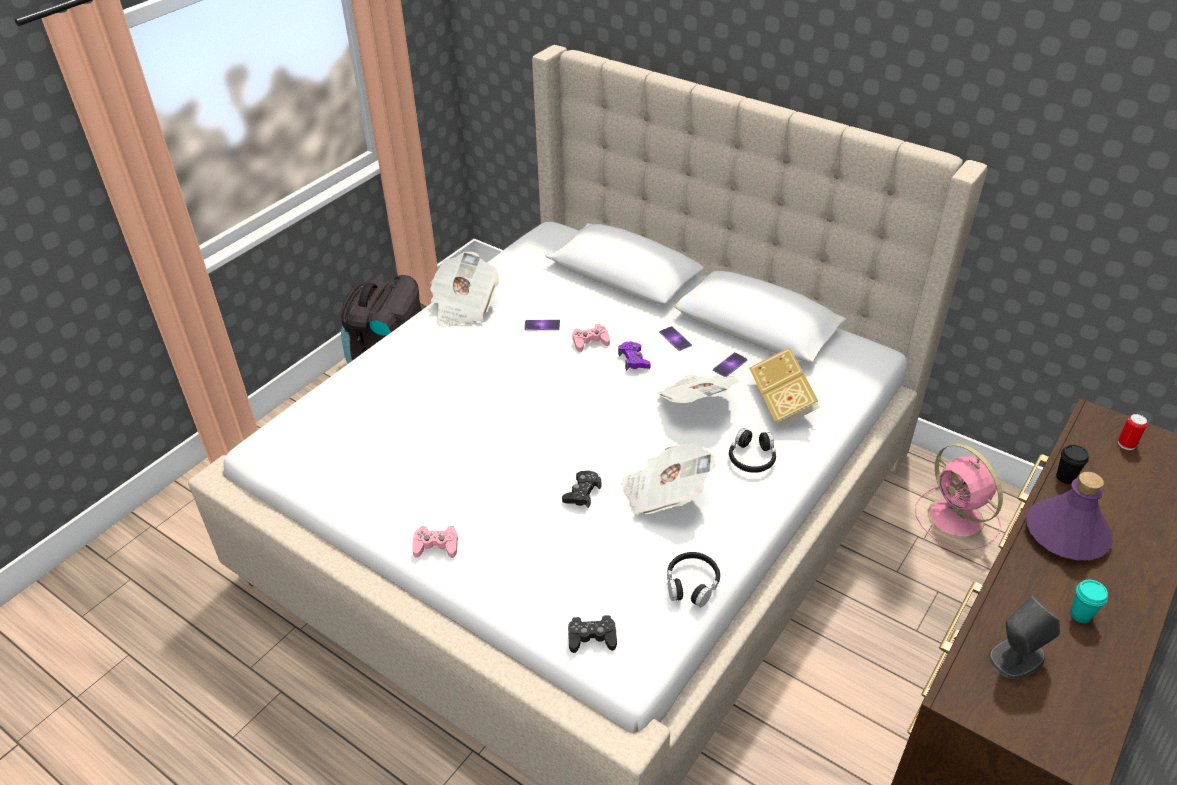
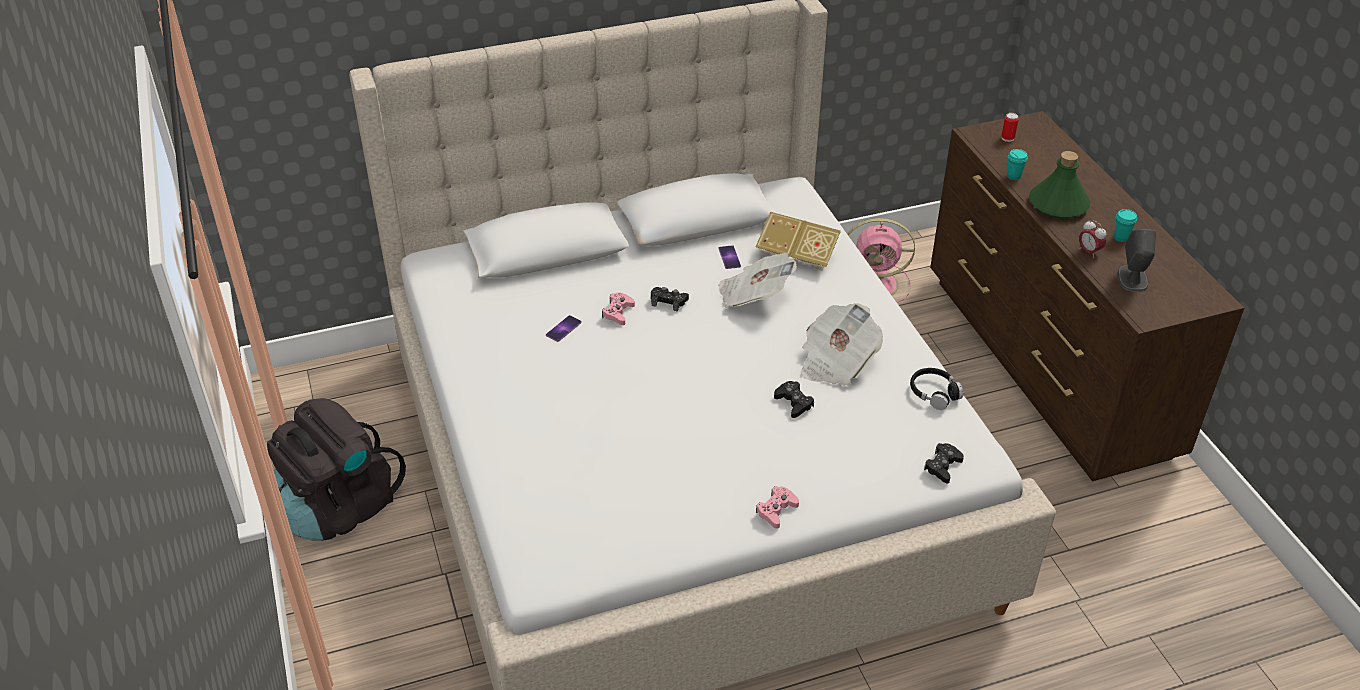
camera: 55 degrees left, 0 degrees up
newspaper [429,251,499,327] -> none
purple game controller [618,341,651,370] -> black game controller [651,287,689,312]
phone [659,326,692,351] -> none
black headphones [729,428,776,473] -> none
purple bottle [1026,472,1113,560] -> green bottle [1029,151,1090,219]
black cup [1056,445,1089,484] -> turquoise cup [1007,149,1028,180]
none -> alarm clock [1079,220,1107,258]

